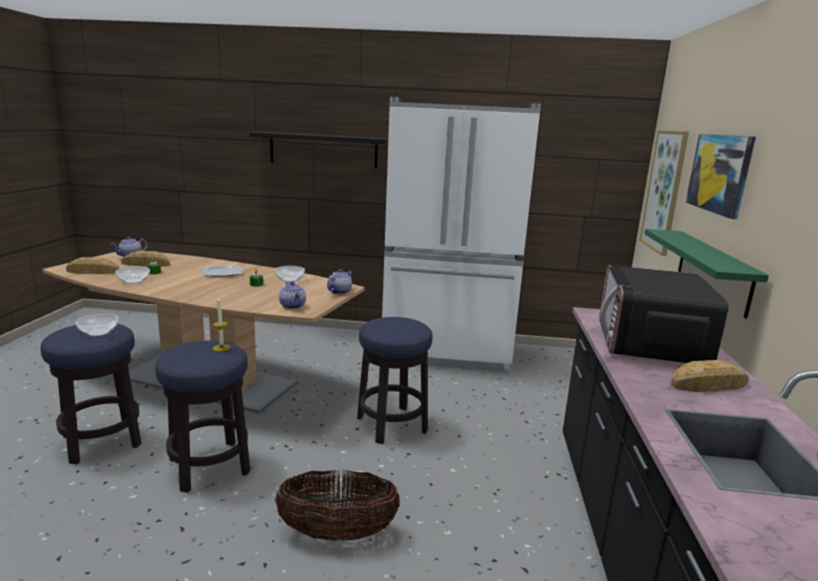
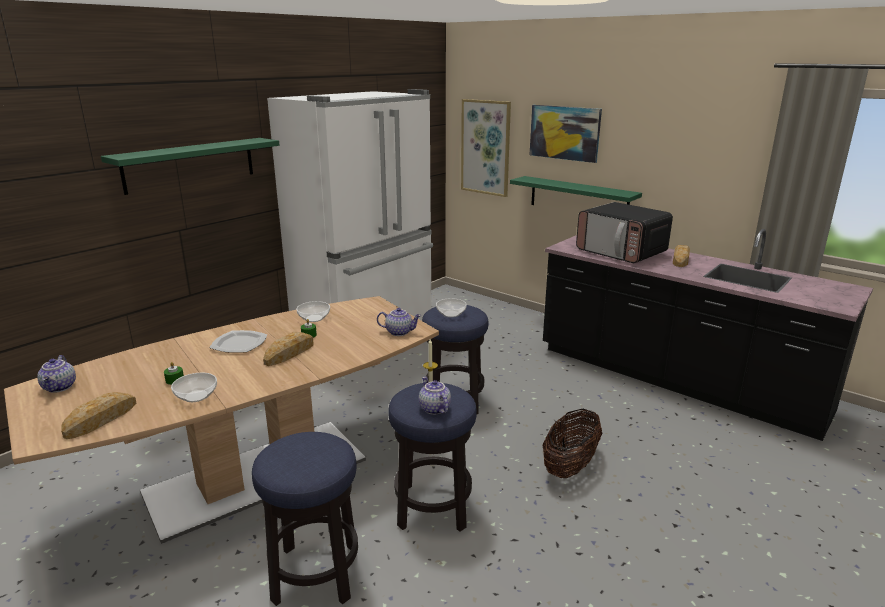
camera: 55 degrees left, 5 degrees up
bowl [76,314,118,336] -> bowl moved to [436,298,467,318]
bread [121,251,170,267] -> bread moved to [263,332,314,366]
black shelf [249,132,388,169] -> green shelf [101,138,279,195]
teapot [327,269,352,294] -> teapot moved to [419,377,451,415]

